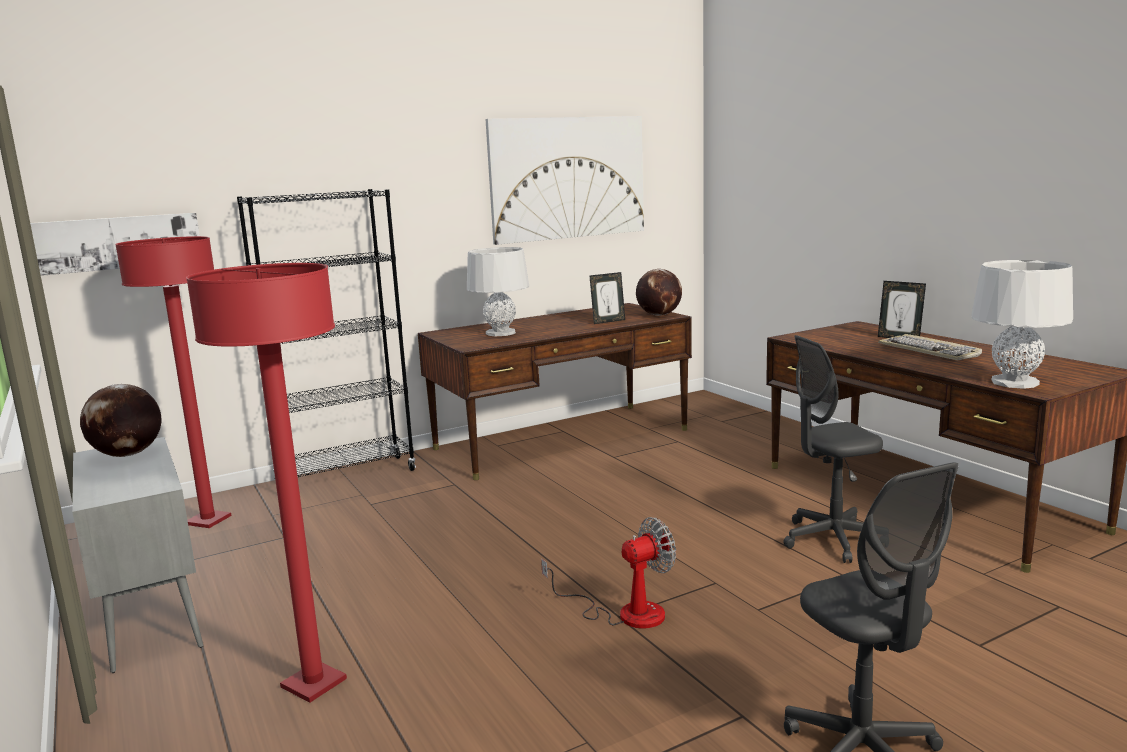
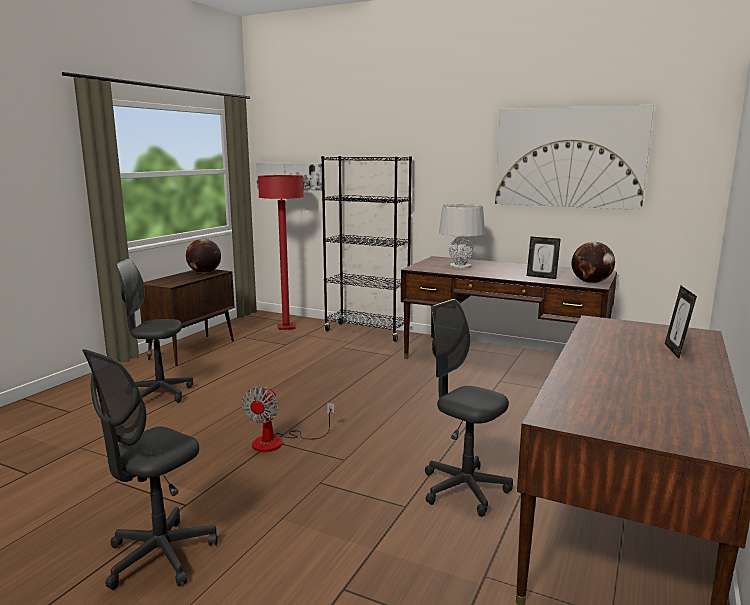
camera: 55 degrees right, 0 degrees up
grey cabinet [72,437,203,673] -> brown cabinet [140,269,235,366]
red floor lamp [186,263,347,703] -> grey office chair [116,258,193,403]
fan [541,517,676,629] -> fan turned 75 degrees clockwise [242,386,335,452]
keyboard [878,334,982,360] -> none
grey table lamp [971,260,1073,389] -> none

